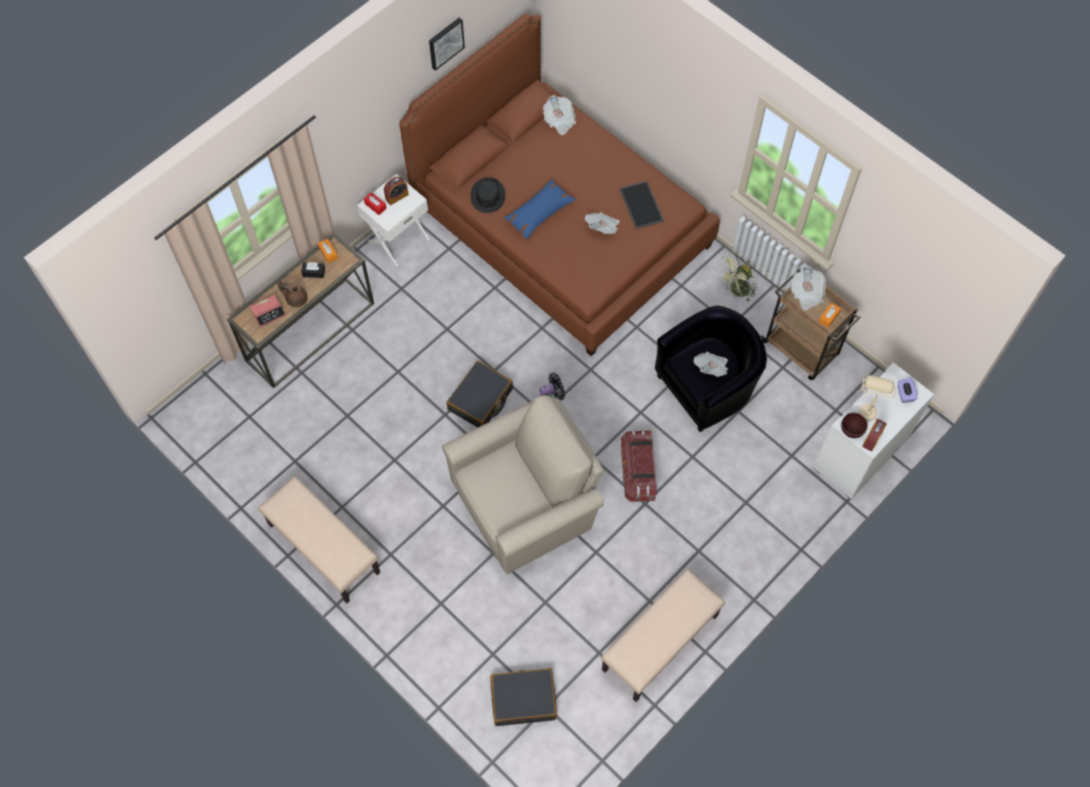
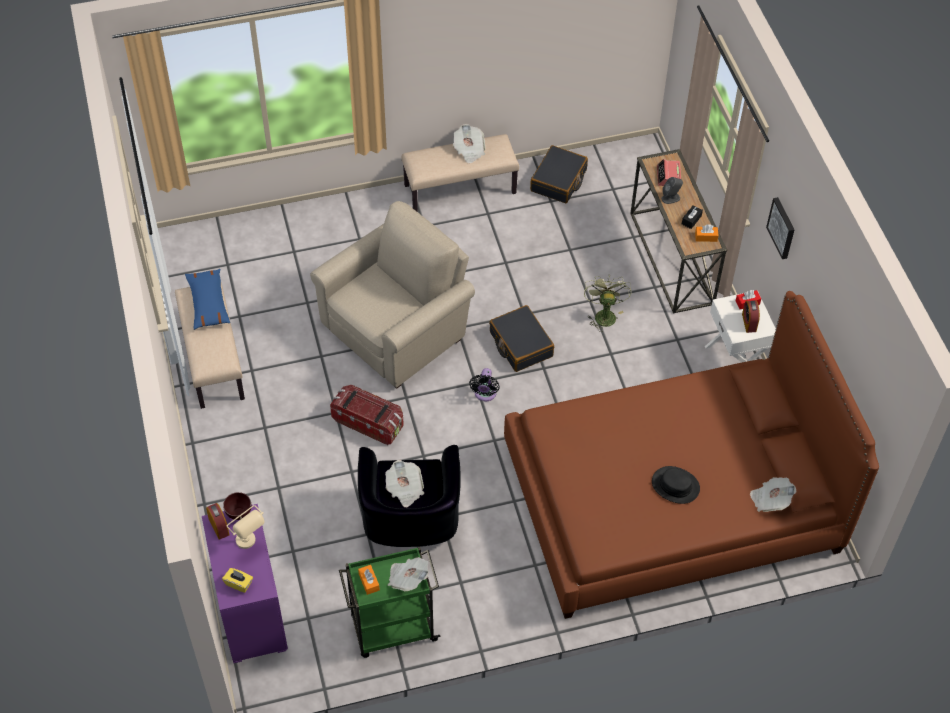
camera: 120 degrees right, 10 degrees down
brown teapot [277,280,307,307] -> grey speaker [661,177,683,204]
picture [429,18,465,71] -> picture moved to [766,197,795,259]
beige armchair [442,395,604,574] -> beige armchair turned 135 degrees counterclockwise [310,201,475,389]
black hat [471,178,505,213] -> black hat moved to [652,466,700,504]
black suitcase [490,668,557,726] -> black suitcase moved to [530,145,588,204]
blue pillow [504,179,576,239] -> blue pillow moved to [185,269,231,330]
newspaper [585,212,620,234] -> newspaper moved to [453,124,485,164]
tray [619,181,664,229] -> none
green fan [719,253,756,302] -> green fan moved to [584,274,631,332]
brown cart [761,269,860,380] -> green cart [339,547,441,658]
white dresser [813,363,934,499] -> purple dresser [202,504,288,663]
purple tissue box [897,378,918,403] -> yellow tissue box [222,568,253,593]

